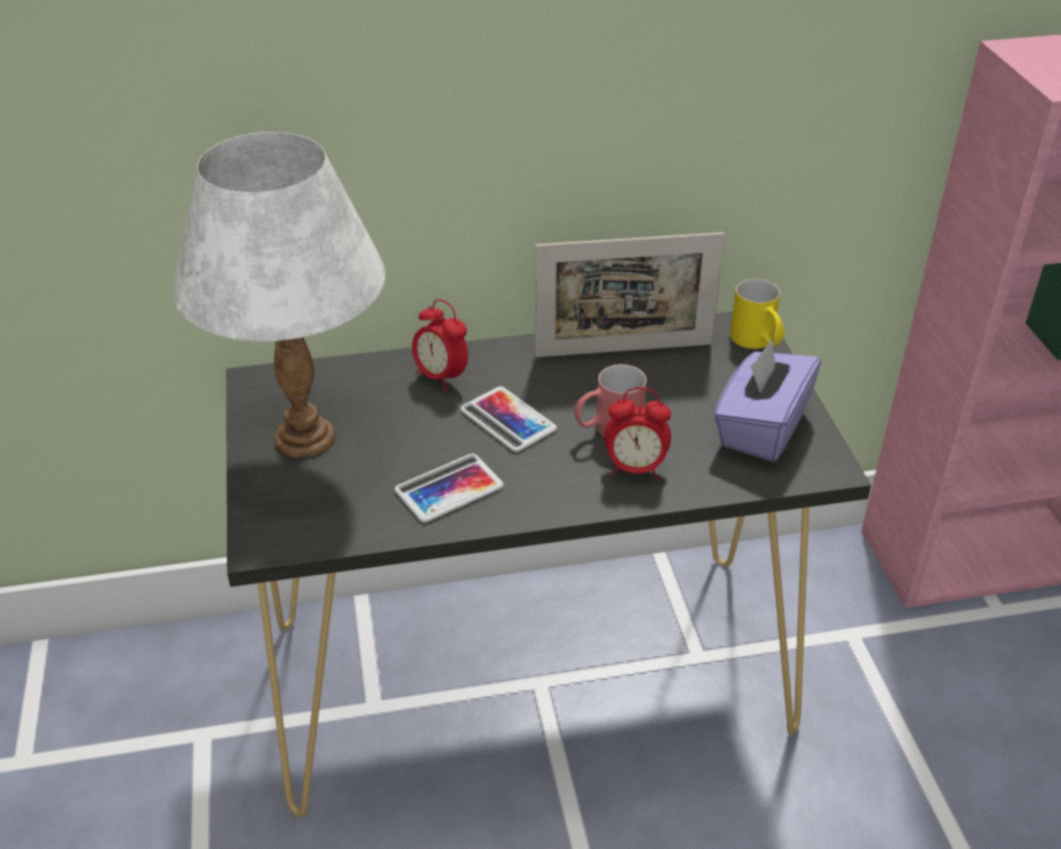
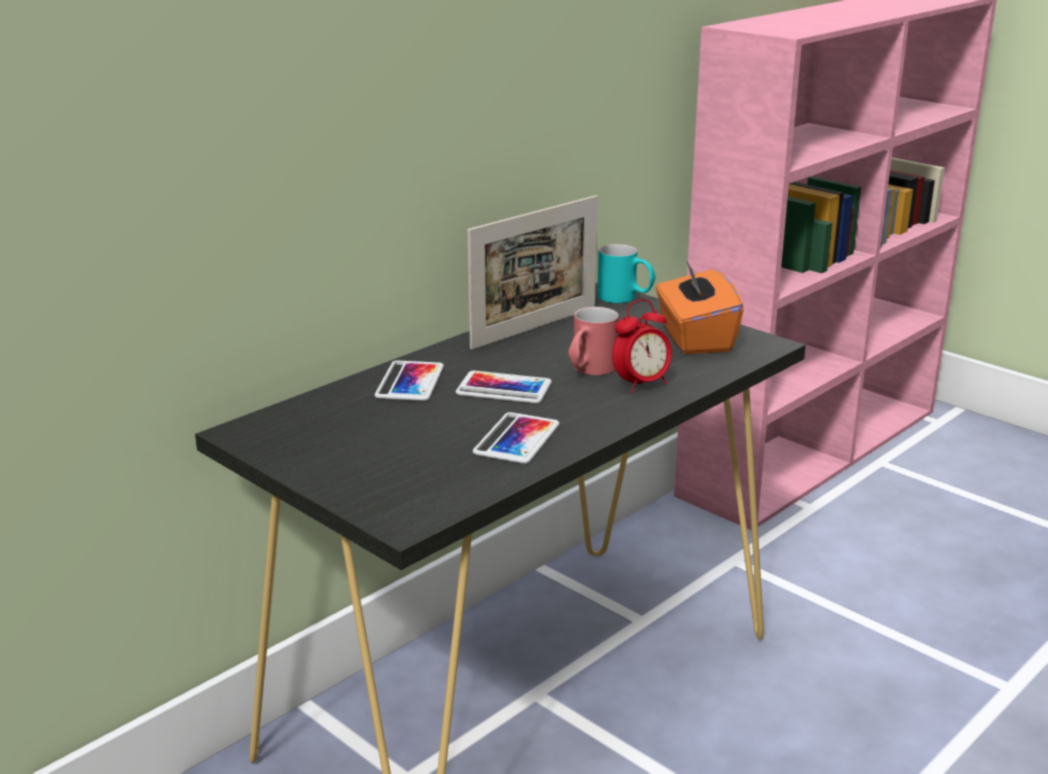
camera: 35 degrees left, 15 degrees down
white table lamp [173,132,386,458] -> none
alarm clock [412,299,468,391] -> phone [375,360,444,401]
purple tissue box [714,339,821,462] -> orange tissue box [656,257,744,354]
yellow mug [730,279,785,349] -> turquoise mug [597,244,655,303]

